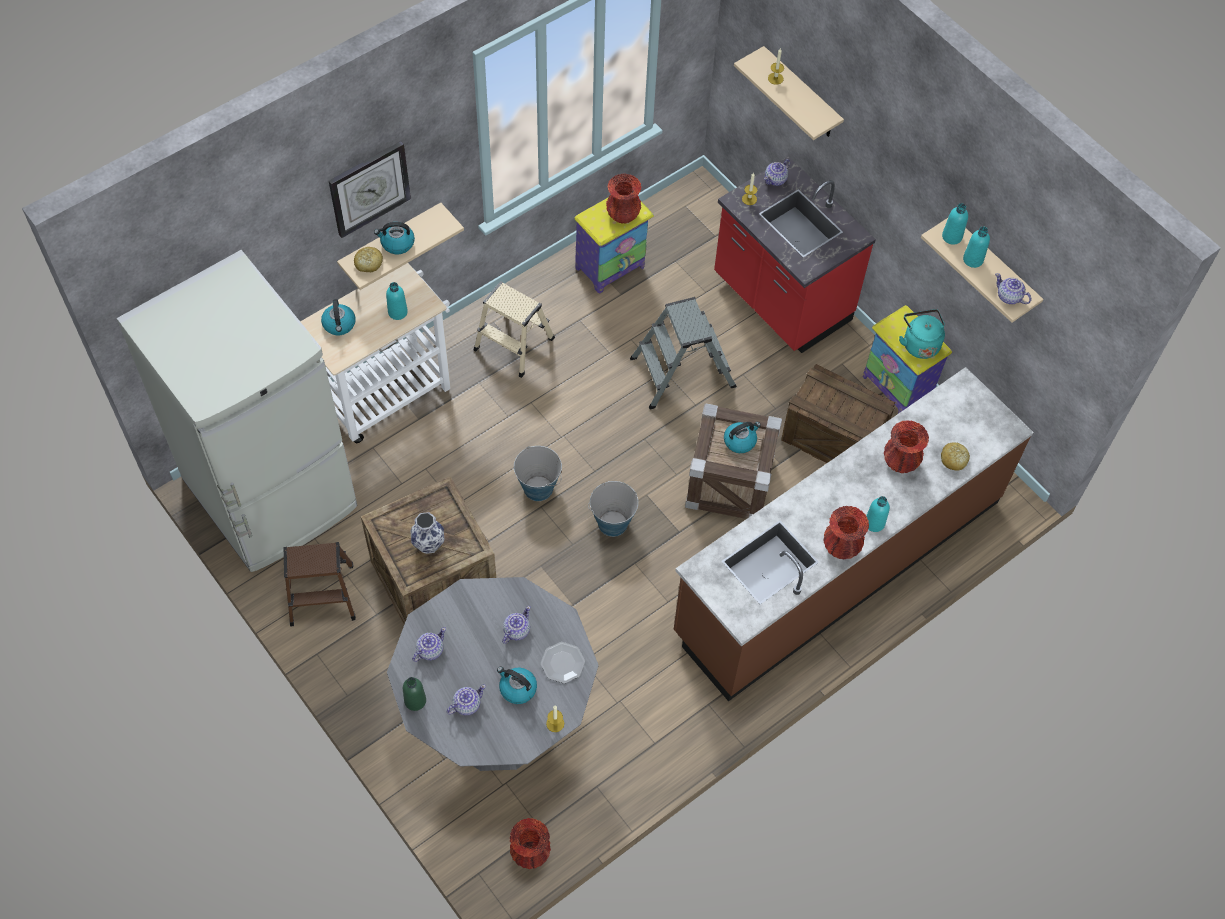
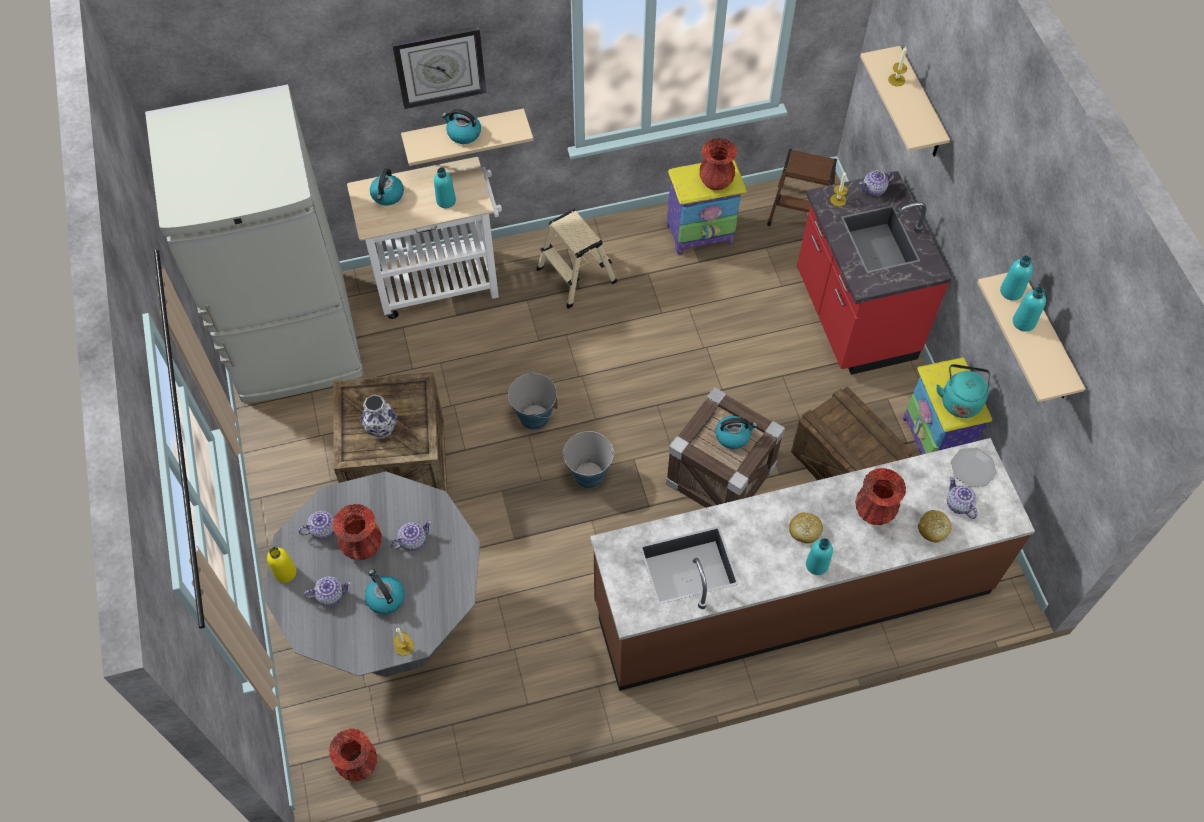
camera: 25 degrees right, 0 degrees up
brown step ladder [284,542,356,626] -> brown step ladder moved to [767,149,837,226]
bread [354,247,383,272] -> bread moved to [789,513,823,544]
green bottle [403,677,426,711] -> yellow bottle [267,547,296,583]
plate [541,642,585,683] -> plate moved to [951,448,997,487]
grey step ladder [630,297,737,409] -> none
red vase [823,506,869,559] -> red vase moved to [332,504,382,560]
teapot [995,273,1031,304] -> teapot moved to [947,476,978,519]

